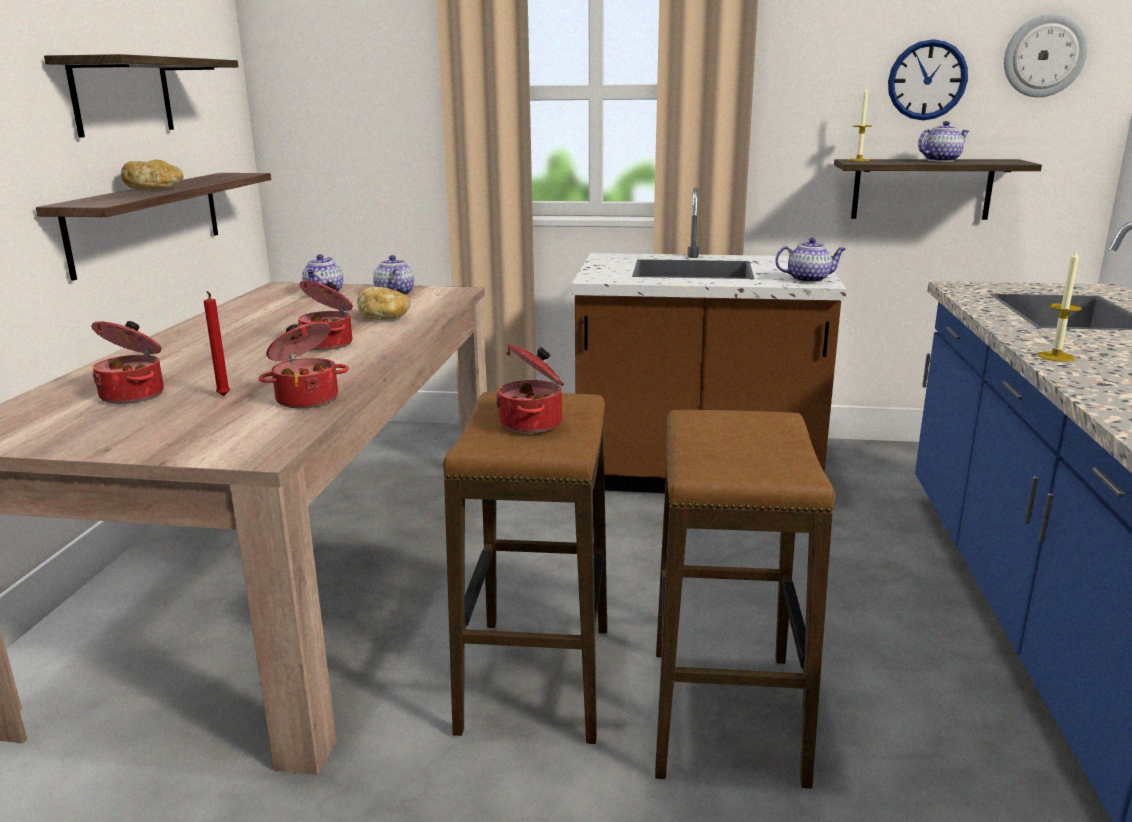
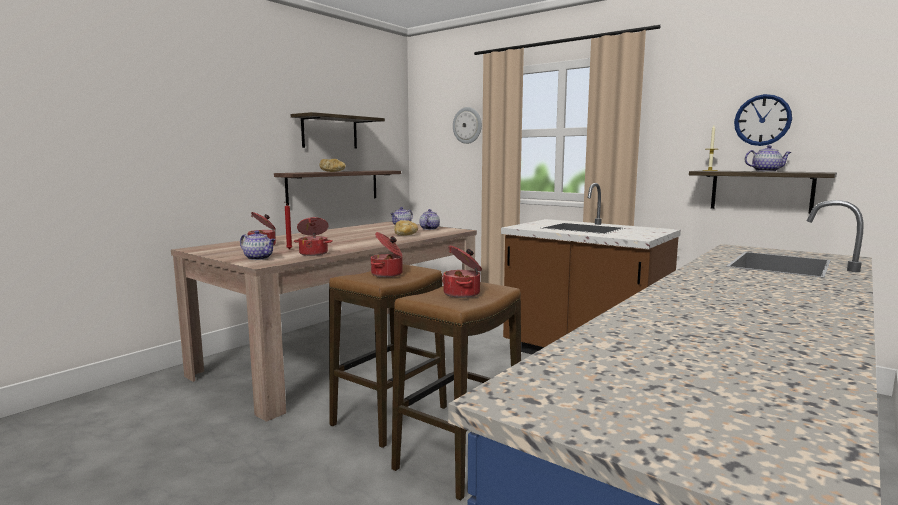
camera: 30 degrees right, 10 degrees down
cooking pot [297,280,353,350] -> cooking pot moved to [442,246,482,298]
teapot [775,238,846,283] -> teapot moved to [240,230,276,260]
wall clock [1004,13,1088,97] -> wall clock moved to [453,107,482,144]
candle [1038,248,1082,362] -> none

